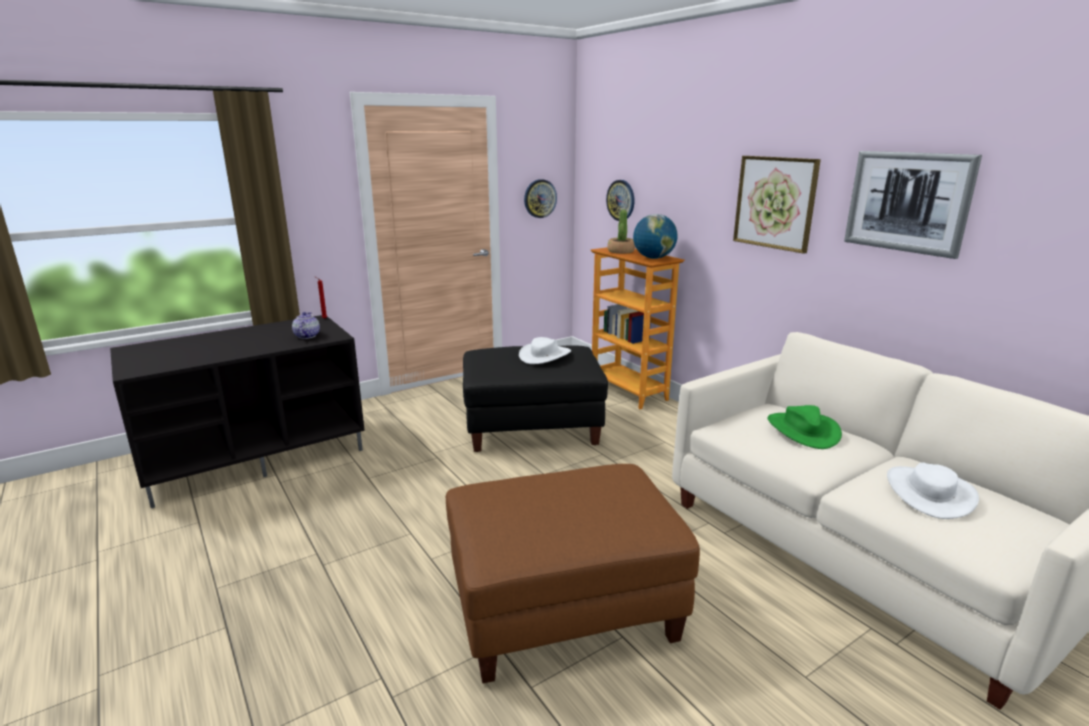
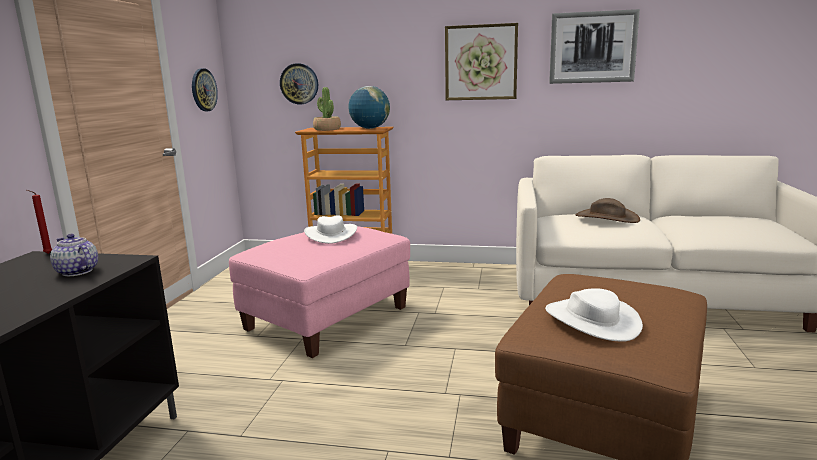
camera: 45 degrees left, 5 degrees down
black ottoman [463,345,608,452] -> pink ottoman [229,226,410,358]
green hat [768,405,842,449] -> brown hat [576,198,640,223]
white hat [887,462,979,519] -> white hat moved to [545,288,643,342]

